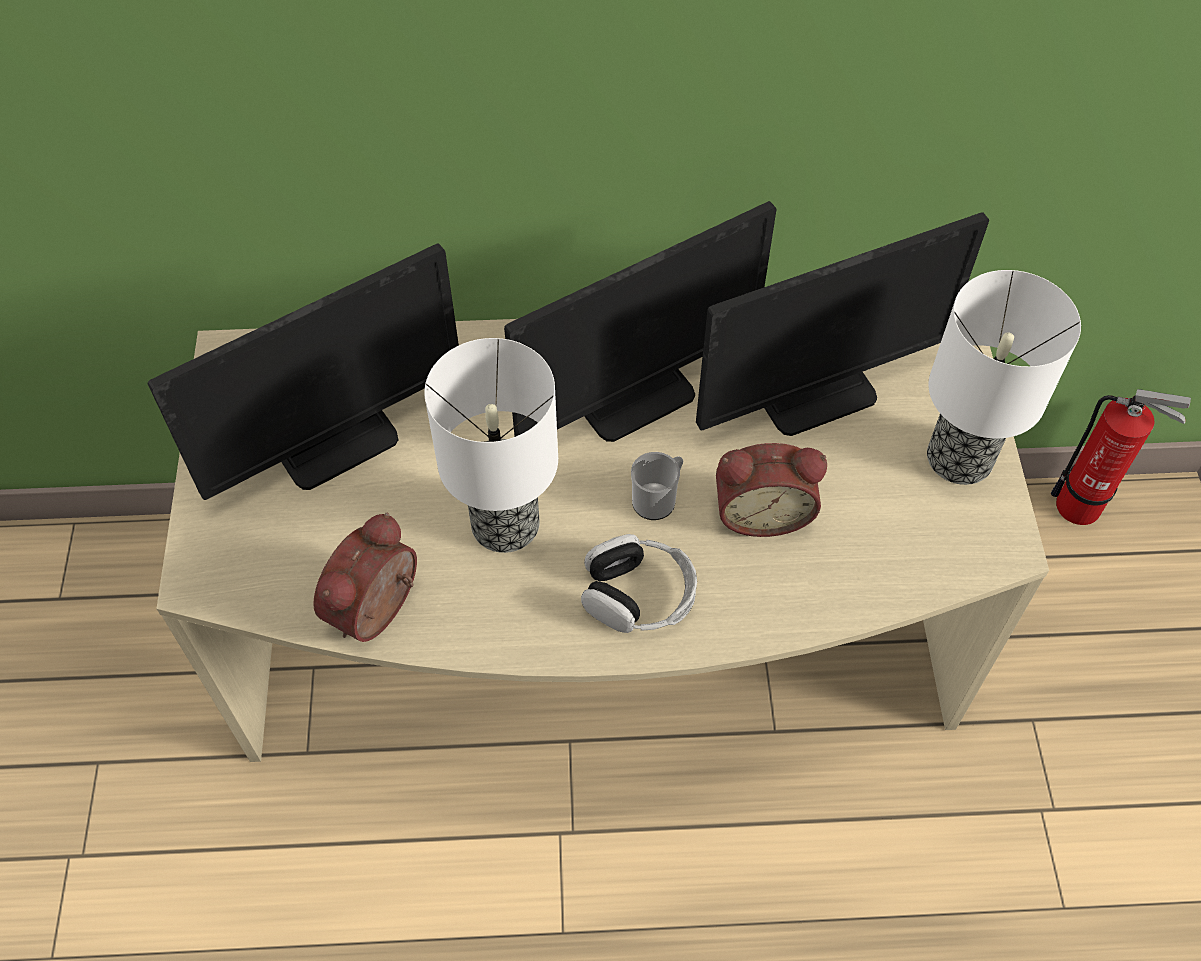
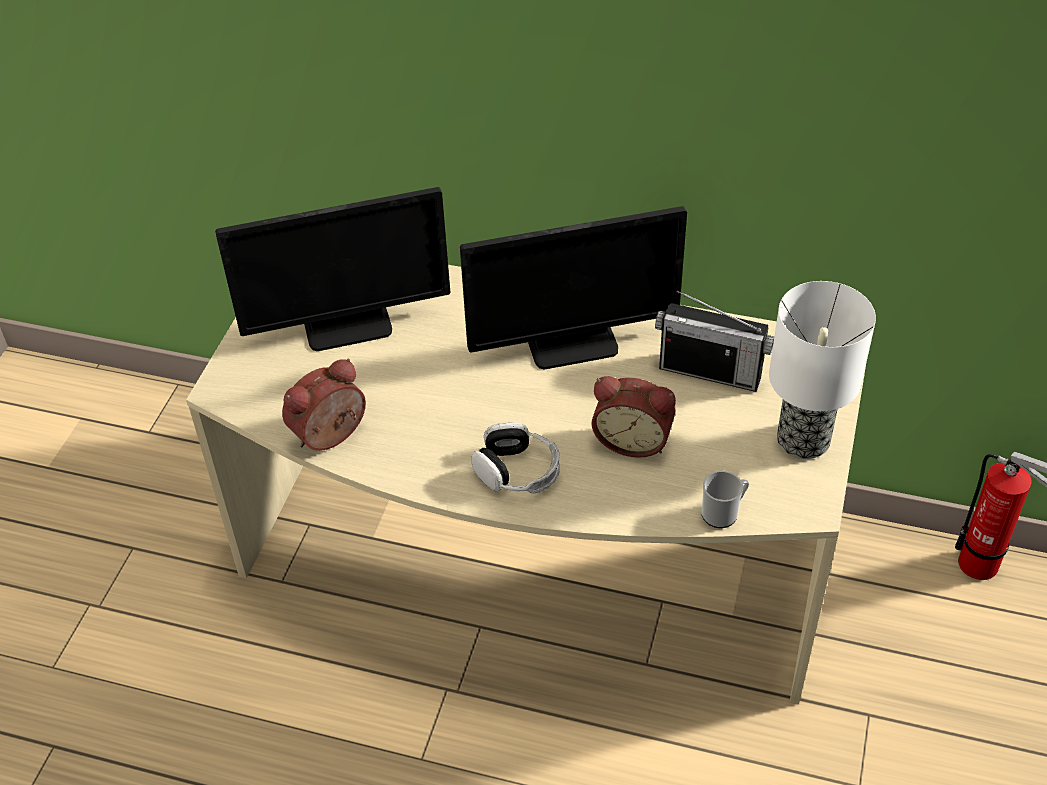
camera: 20 degrees right, 10 degrees down
table lamp [424,338,558,553] -> none
mug [631,452,683,520] -> mug moved to [702,471,749,528]
monitor [696,212,989,436] -> radio [655,290,774,392]

